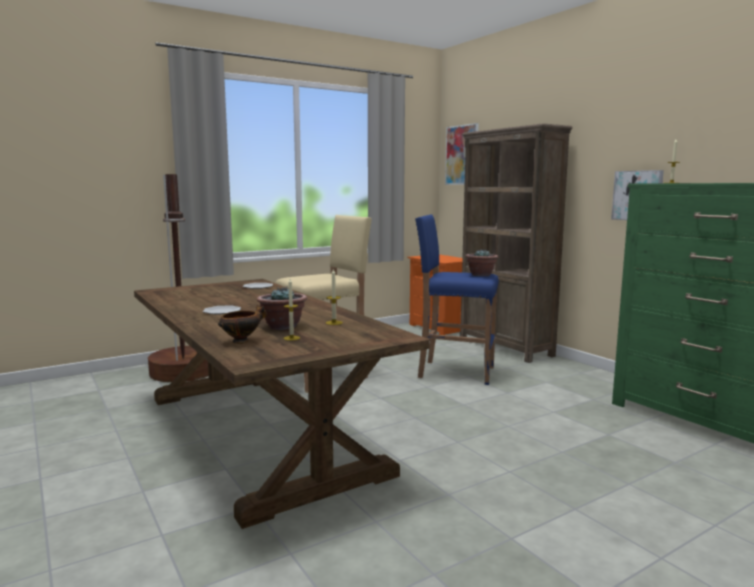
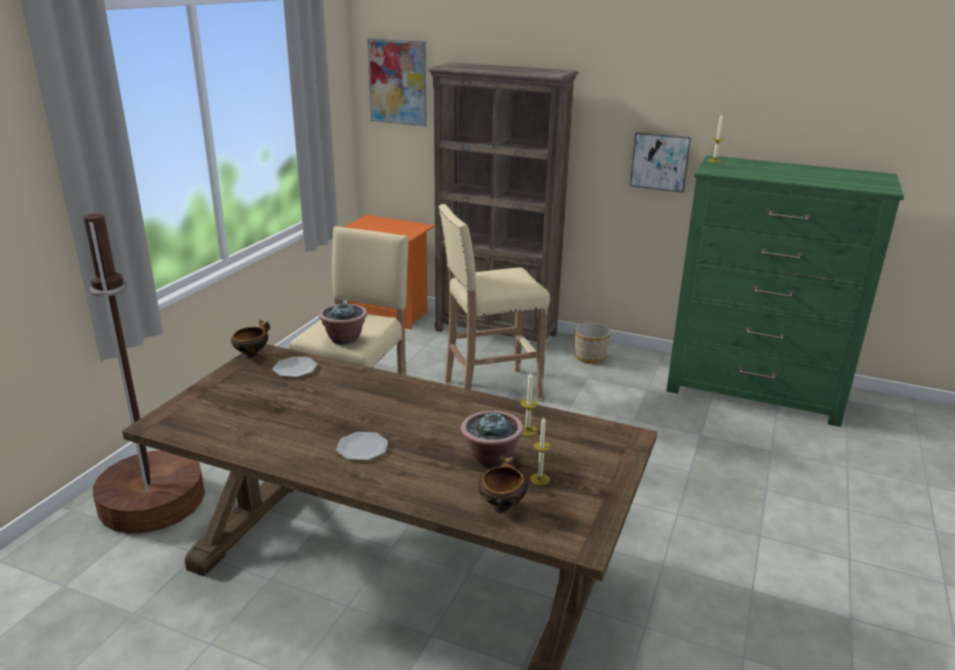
camera: 35 degrees left, 15 degrees up
blue stool [415,214,499,385] -> beige stool [438,204,550,401]
potted plant [466,249,499,276] -> potted plant moved to [318,302,368,345]
none -> bowl [231,320,270,360]
none -> planter [574,323,611,364]

